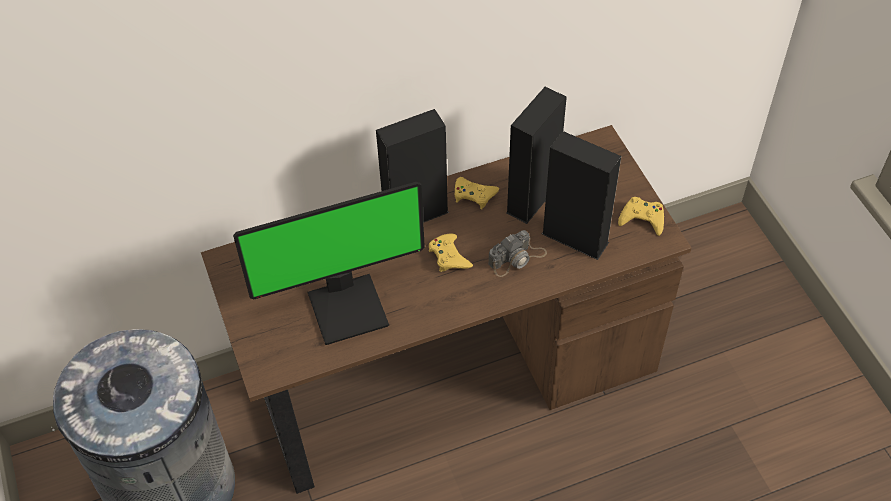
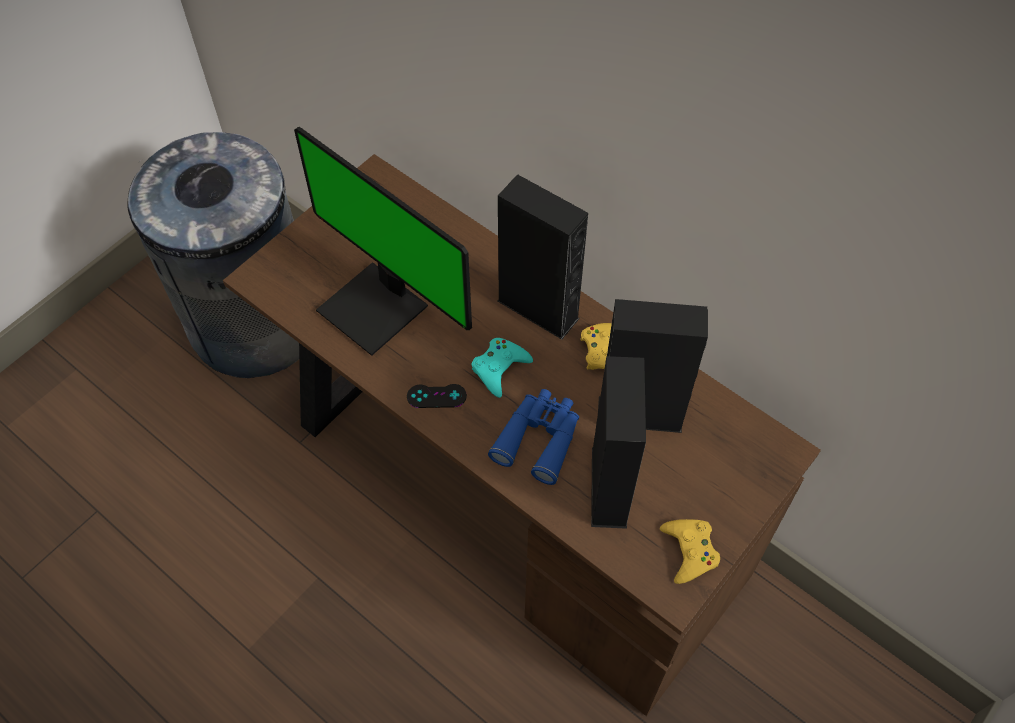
camera: 60 degrees right, 5 degrees up
yellow game controller [429,233,473,272] -> turquoise game controller [472,338,533,398]
camera [488,230,547,277] -> blue binoculars [488,389,579,485]
none -> black game controller [407,384,467,408]

